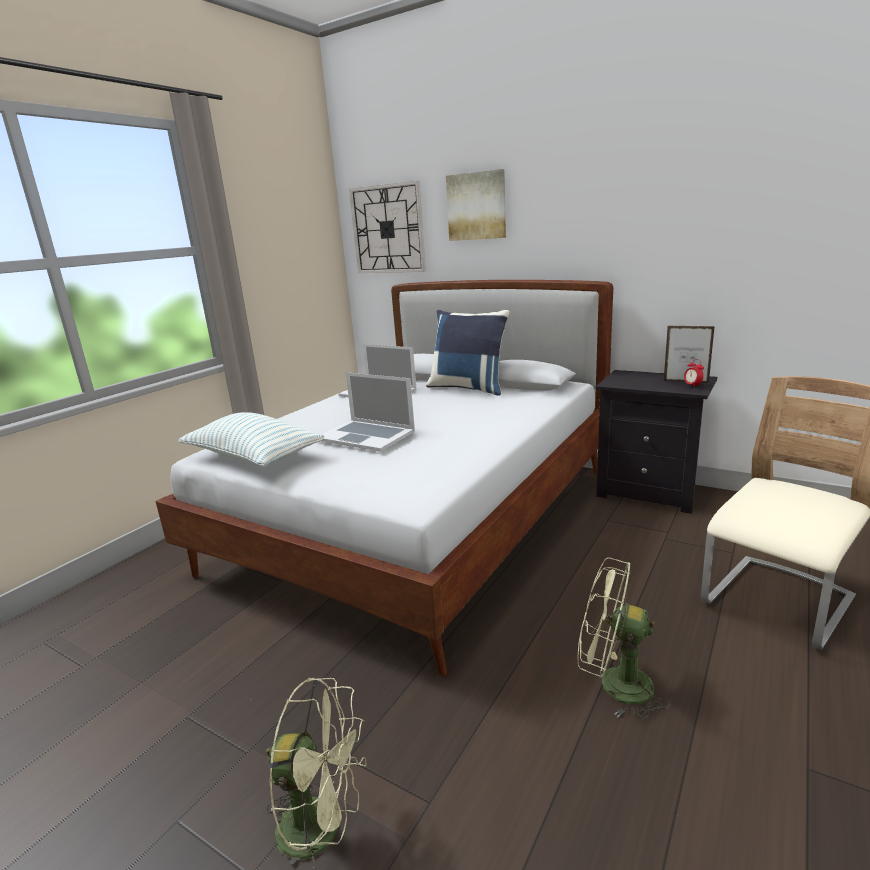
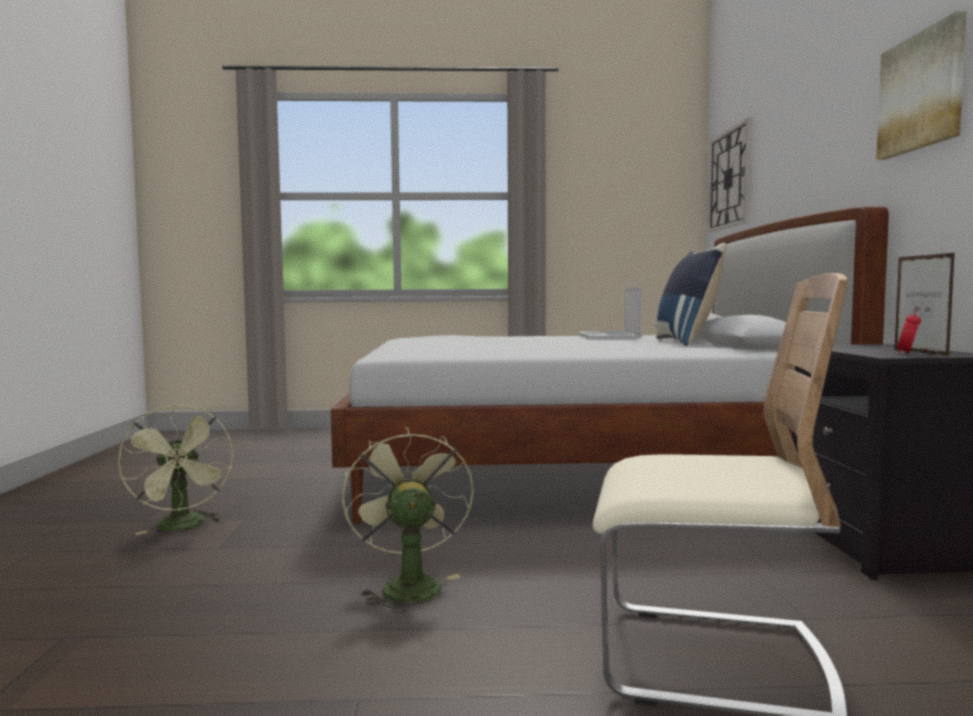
camera: 55 degrees right, 15 degrees down
pillow [178,412,324,467] -> none
laptop [321,372,415,452] -> none
picture [446,169,506,241] -> picture moved to [876,11,967,160]

